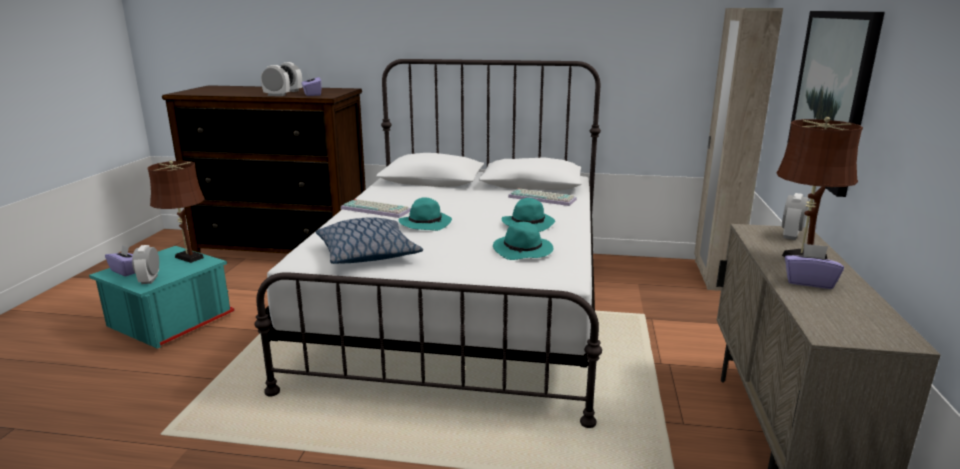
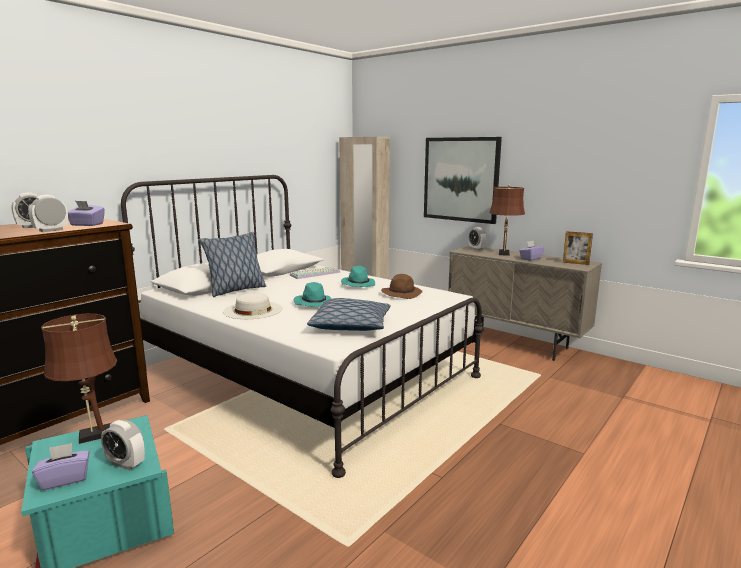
camera: 60 degrees left, 5 degrees down
keyboard [341,199,411,218] -> white hat [223,293,282,319]
turquoise hat [493,222,553,260] -> brown hat [381,274,422,299]
none -> pillow [198,232,266,297]
none -> picture frame [563,231,593,265]

